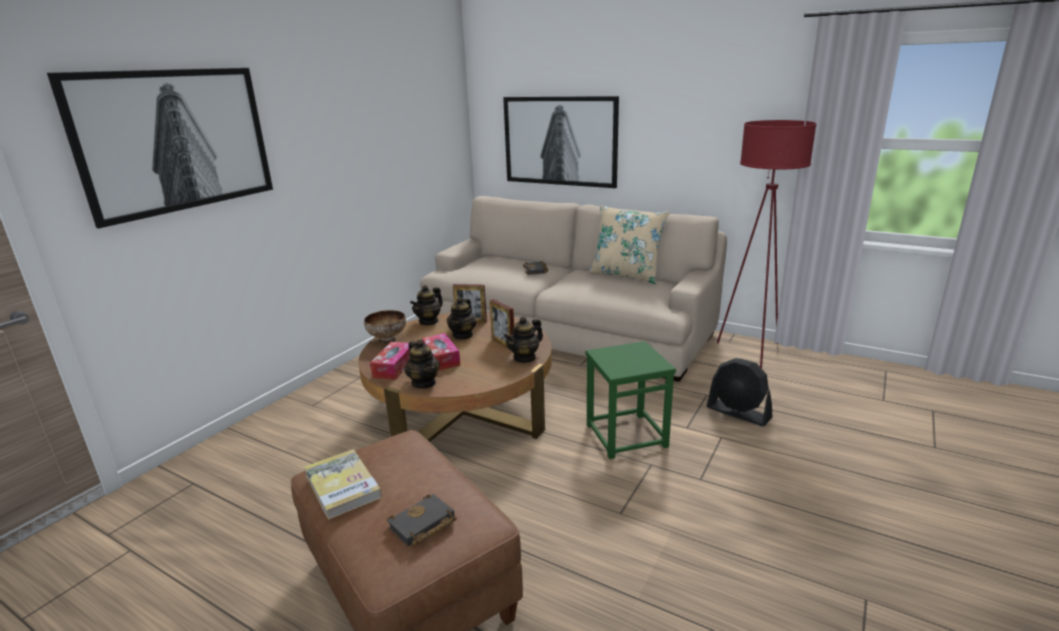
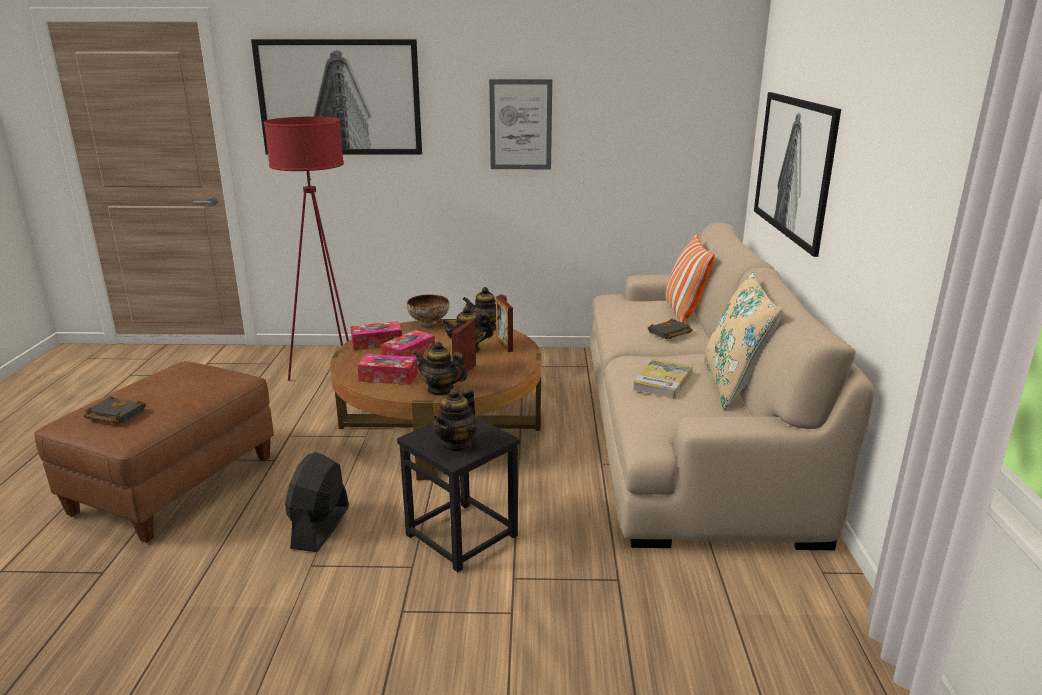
camera: 60 degrees right, 0 degrees up
book [304,449,382,520] -> book moved to [633,359,693,399]
teapot [405,339,440,388] -> teapot moved to [433,388,477,453]
green stool [586,341,676,459] -> black stool [397,417,520,572]
black fan [707,358,772,426] -> black fan moved to [285,452,349,552]
red floor lamp [717,120,817,368] -> red floor lamp moved to [264,117,349,381]
none -> tissue box [357,354,418,385]
none -> picture [489,79,552,169]
none -> pillow [665,234,714,323]

